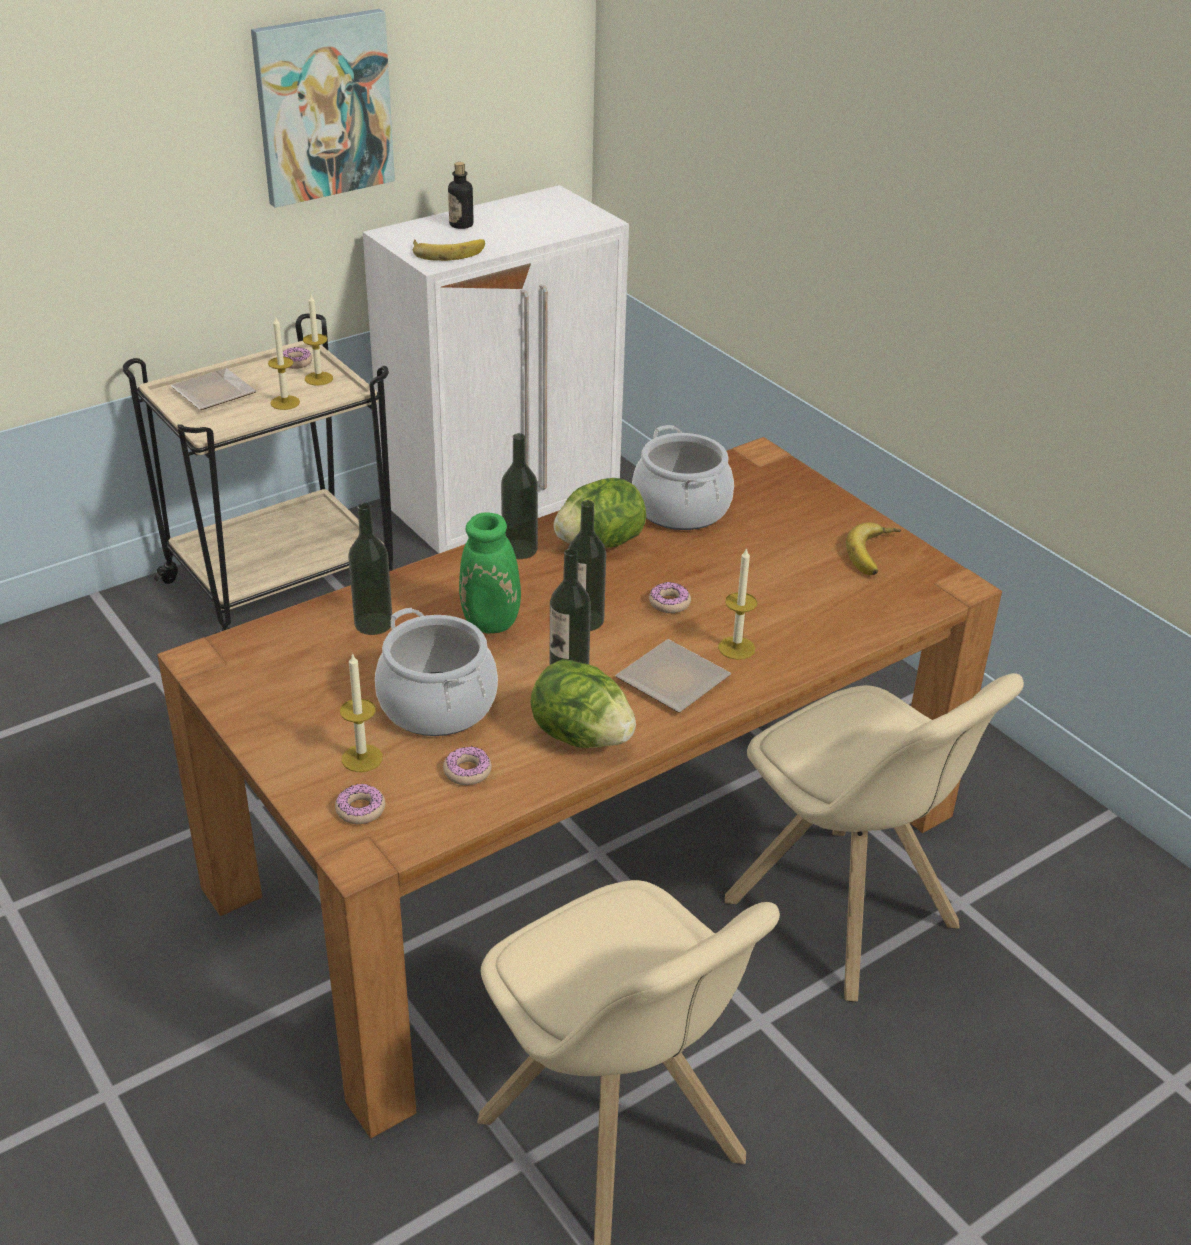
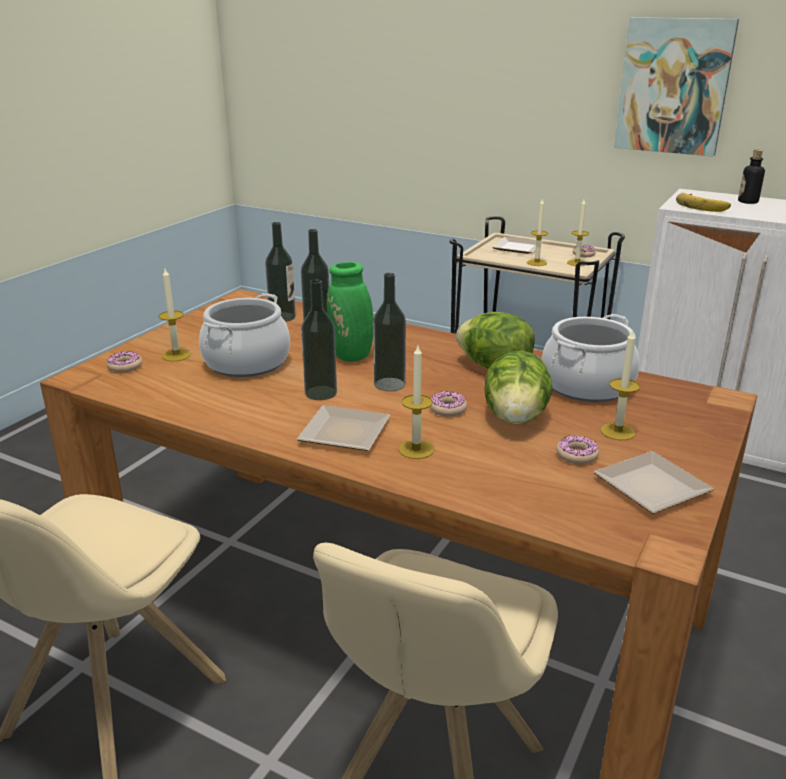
camera: 65 degrees right, 10 degrees down
donut [443,746,492,785] -> donut moved to [556,435,599,464]
bottle [501,433,538,559] -> bottle moved to [265,222,296,322]
lettuce [530,659,636,748] -> lettuce moved to [484,350,553,424]
banana [846,522,901,575] -> plate [593,451,714,514]
none -> candle [601,330,640,440]

